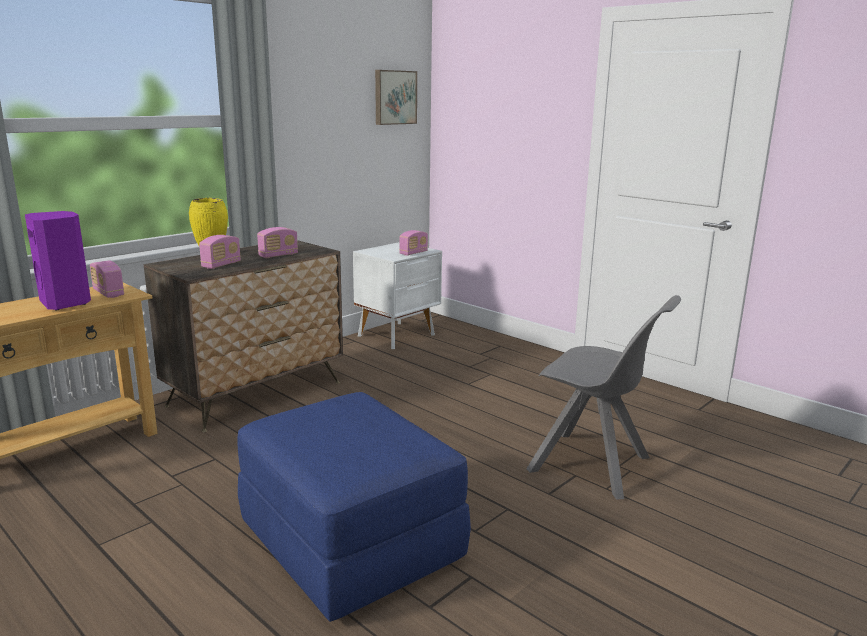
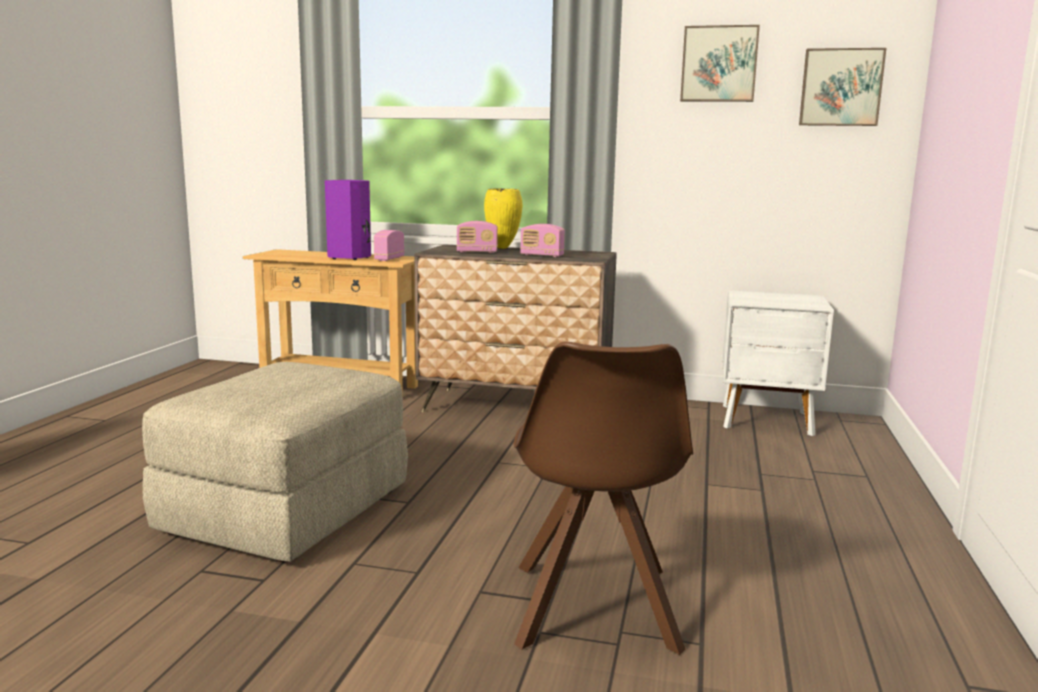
camera: 60 degrees right, 5 degrees down
blue ottoman [237,392,471,622] -> beige ottoman [142,362,408,562]
radio [399,230,428,256] -> none
grey chair [526,295,681,500] -> brown chair [513,341,693,655]
none -> picture [680,25,760,102]

